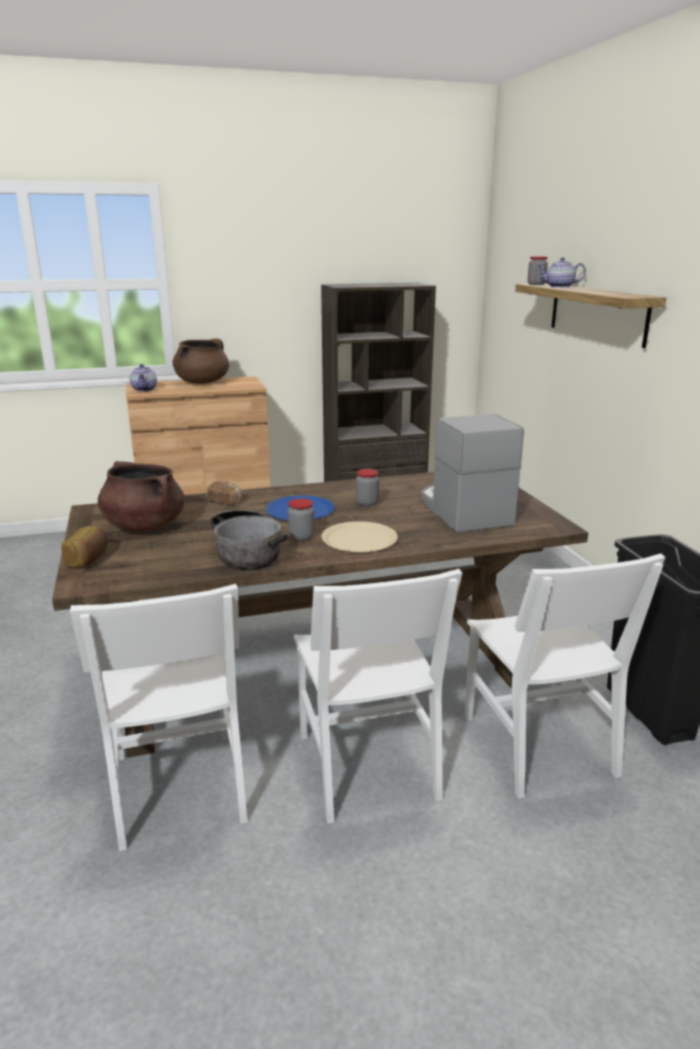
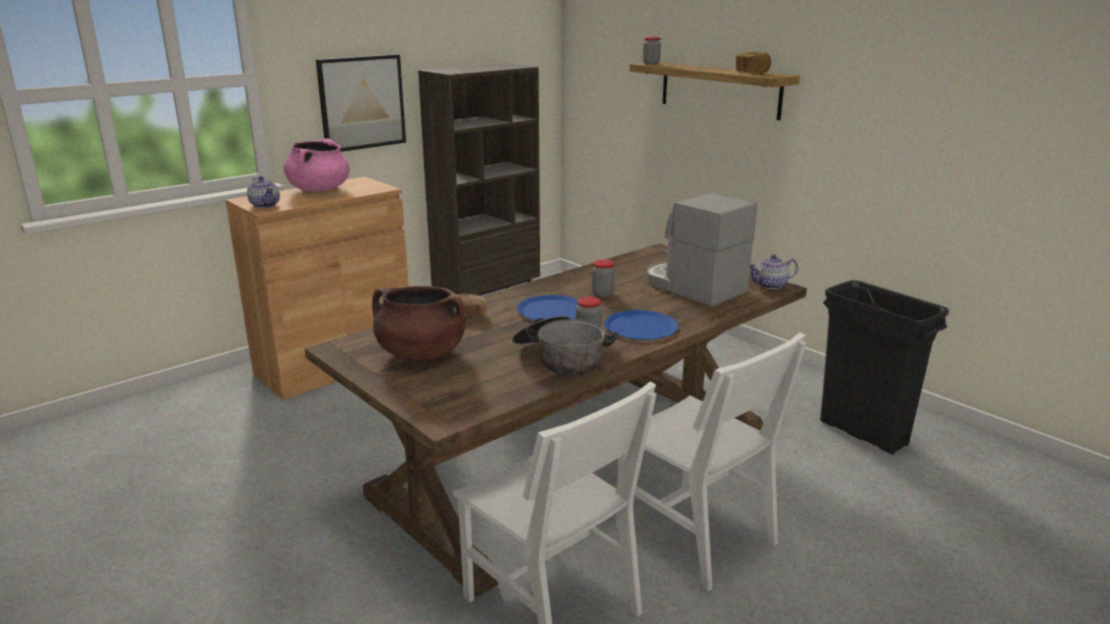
camera: 25 degrees left, 0 degrees up
bread [61,526,108,567] -> bread moved to [736,52,771,73]
brown cooking pot [173,338,229,384] -> pink cooking pot [284,138,350,192]
beige plate [322,521,398,553] -> blue plate [604,310,678,340]
white chair [464,553,666,799] -> none
teapot [538,257,586,288] -> teapot moved to [750,254,798,289]
none -> picture [316,54,406,152]

